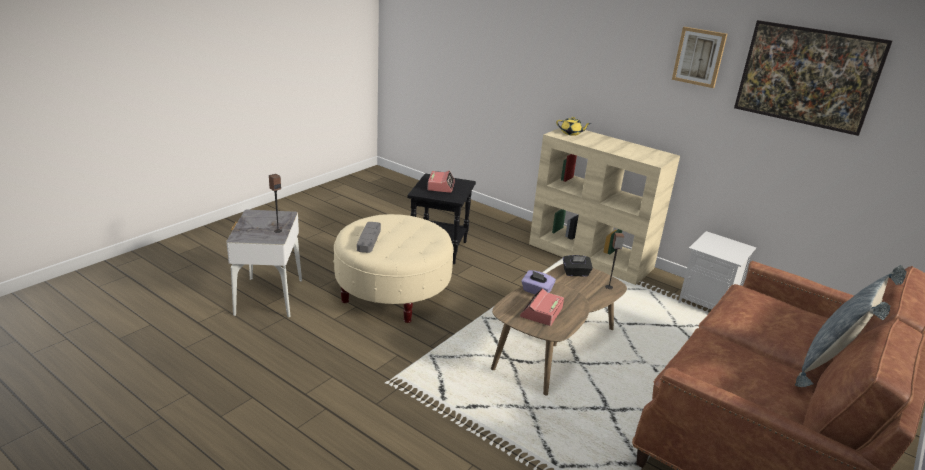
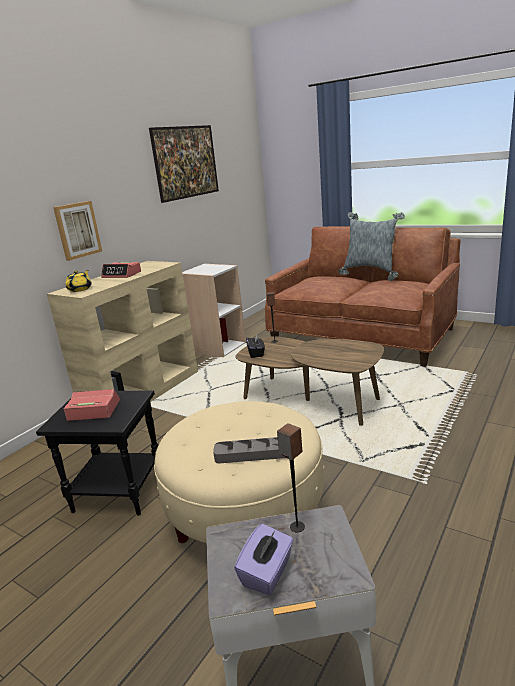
camera: 90 degrees left, 5 degrees down
alarm clock [520,288,564,326] -> alarm clock moved to [101,262,141,278]
purple tissue box [521,270,556,295] -> purple tissue box moved to [234,523,293,595]
picture [672,27,727,88] -> picture moved to [53,201,102,261]
grey nightstand [678,231,756,309] -> bookcase [182,264,246,357]

